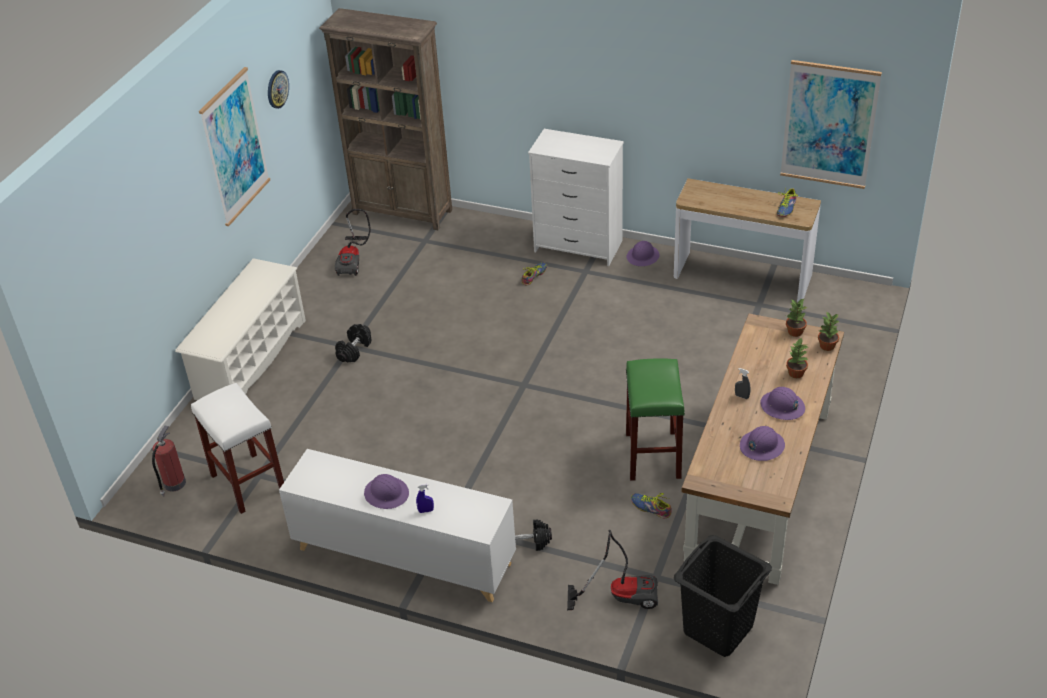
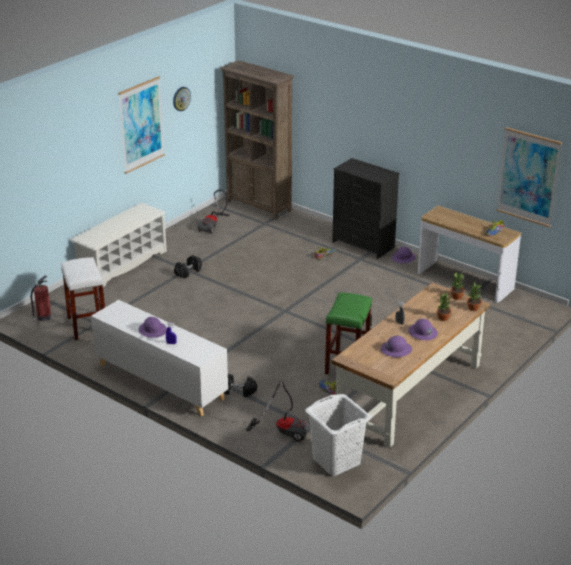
camera: 15 degrees right, 10 degrees down
white dresser [528,129,624,266] -> black dresser [332,158,400,259]
black laundry basket [674,535,772,657] -> white laundry basket [305,394,371,476]

